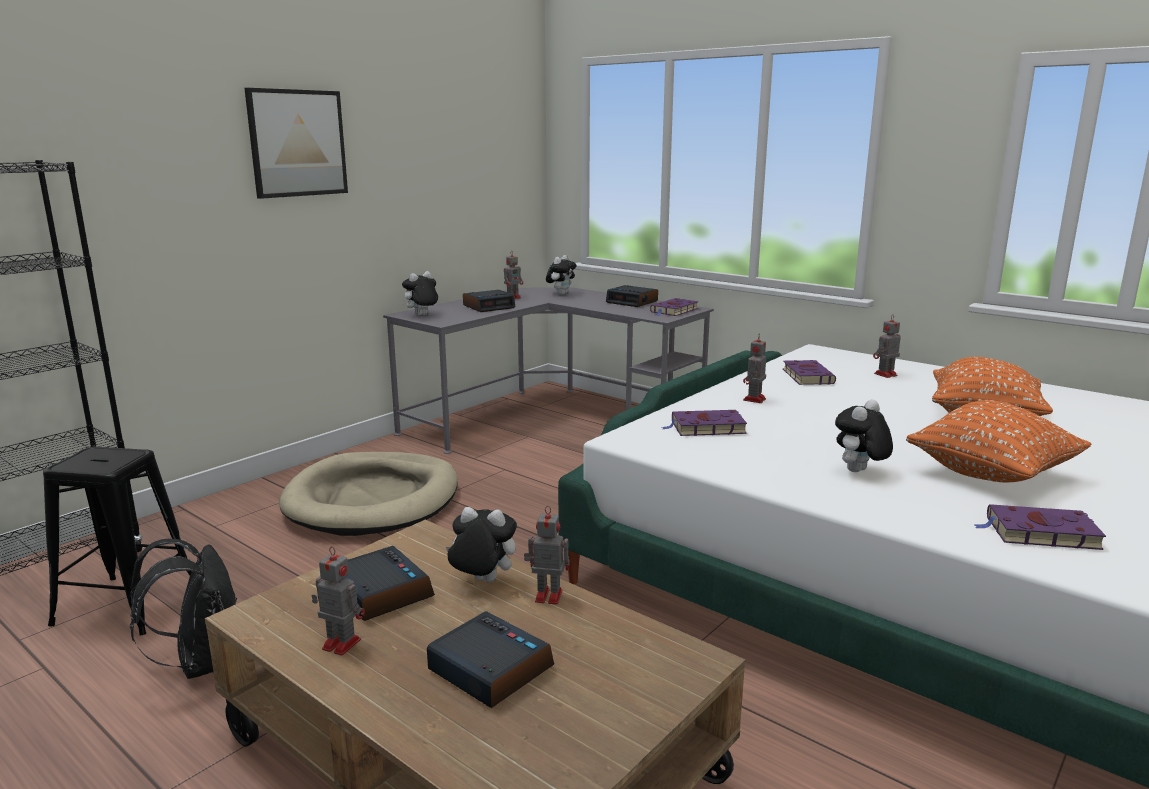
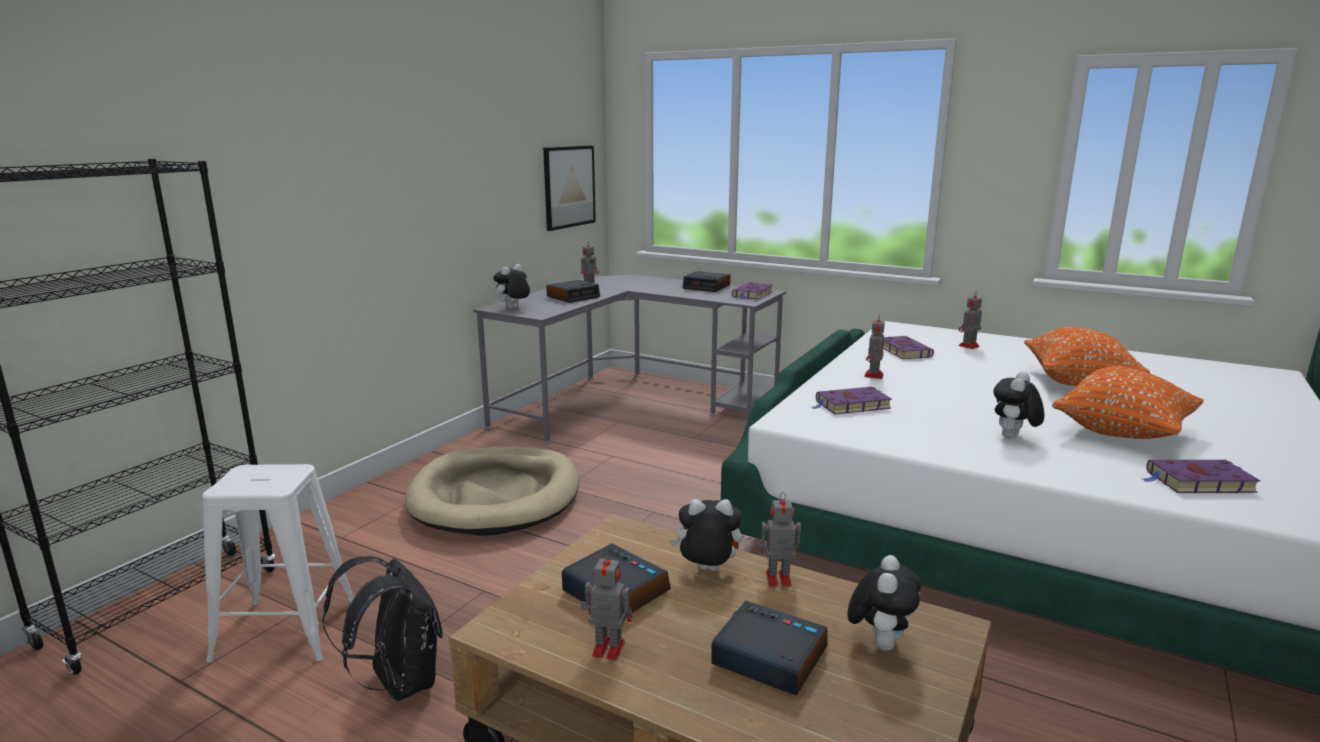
camera: 10 degrees left, 0 degrees up
black stool [43,446,192,635] -> white stool [202,464,354,662]
picture [244,88,348,199] -> picture moved to [543,145,596,231]
plush toy [546,255,576,295] -> plush toy moved to [848,555,921,651]

